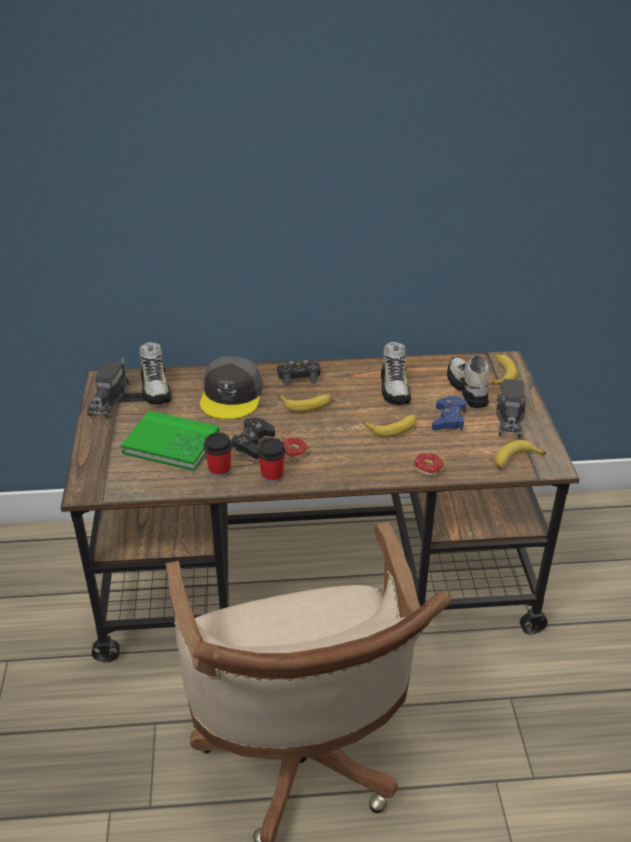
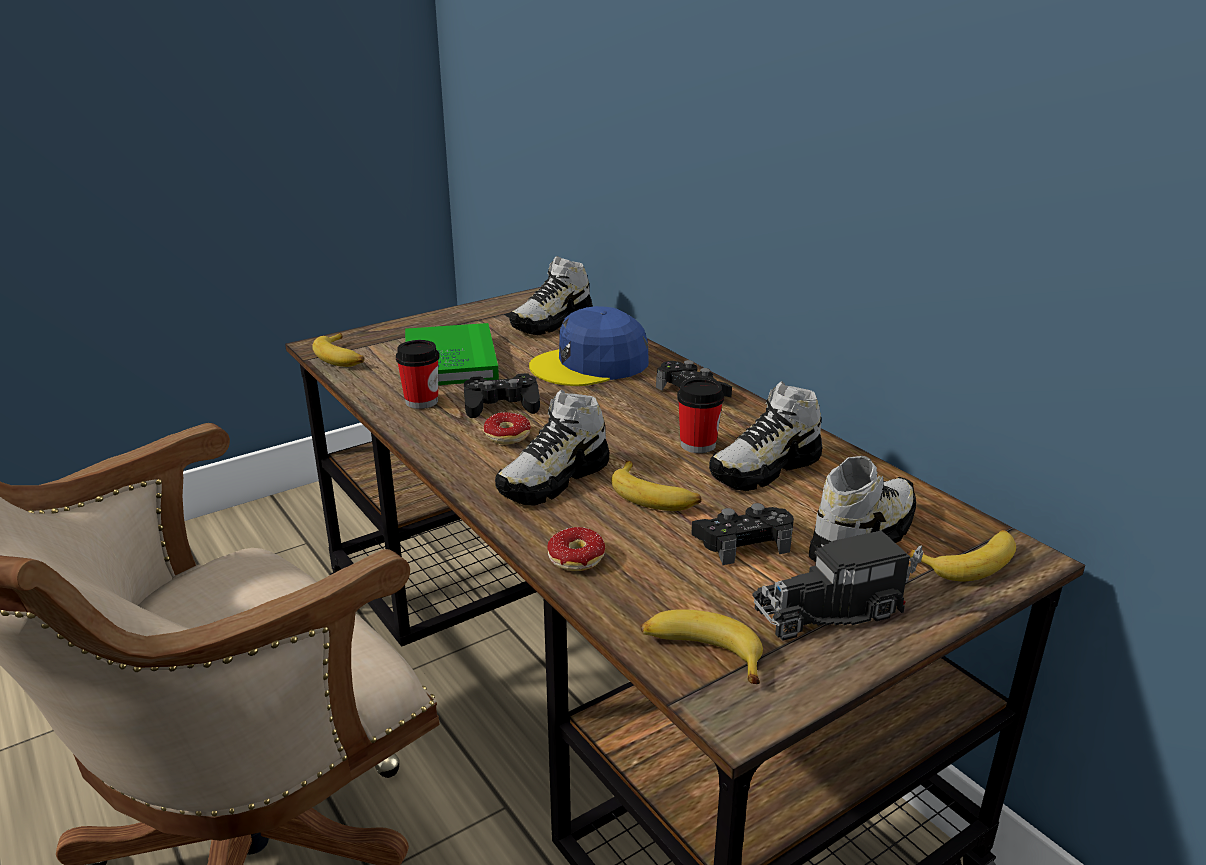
camera: 60 degrees right, 10 degrees down
toy truck [87,357,130,418] -> none
grey cap [200,356,263,420] -> blue cap [529,306,649,386]
cup [257,438,286,483] -> cup moved to [677,378,724,453]
banana [278,394,332,413] -> banana moved to [312,333,364,367]
blue game controller [432,396,467,432] -> black game controller [691,503,794,565]
none -> shoe [495,390,609,506]

